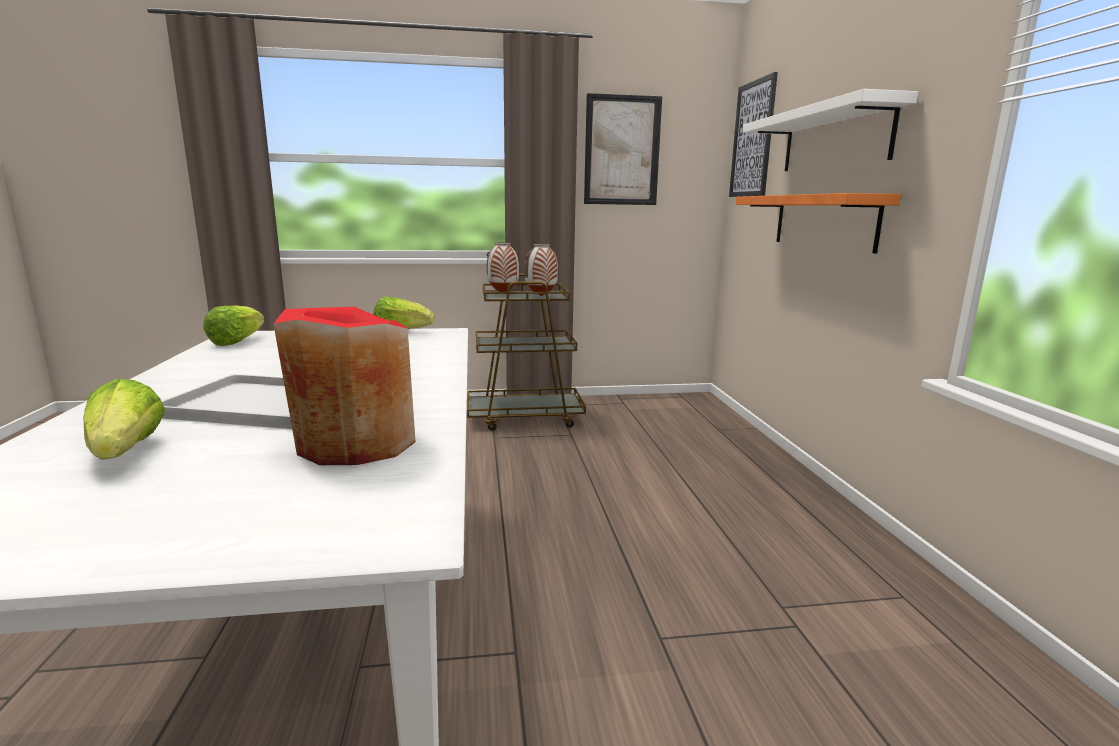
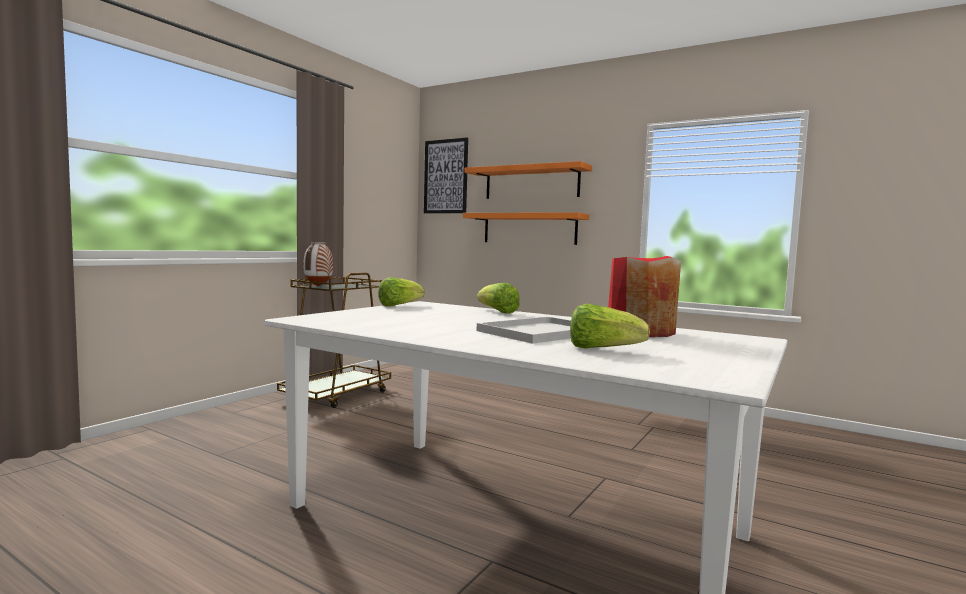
camera: 50 degrees left, 10 degrees down
lettuce [203,305,264,346] -> lettuce moved to [477,283,520,313]
vase [525,244,558,296] -> none
picture [584,93,662,205] -> none
white shelf [742,89,918,171] -> orange shelf [465,161,592,199]

